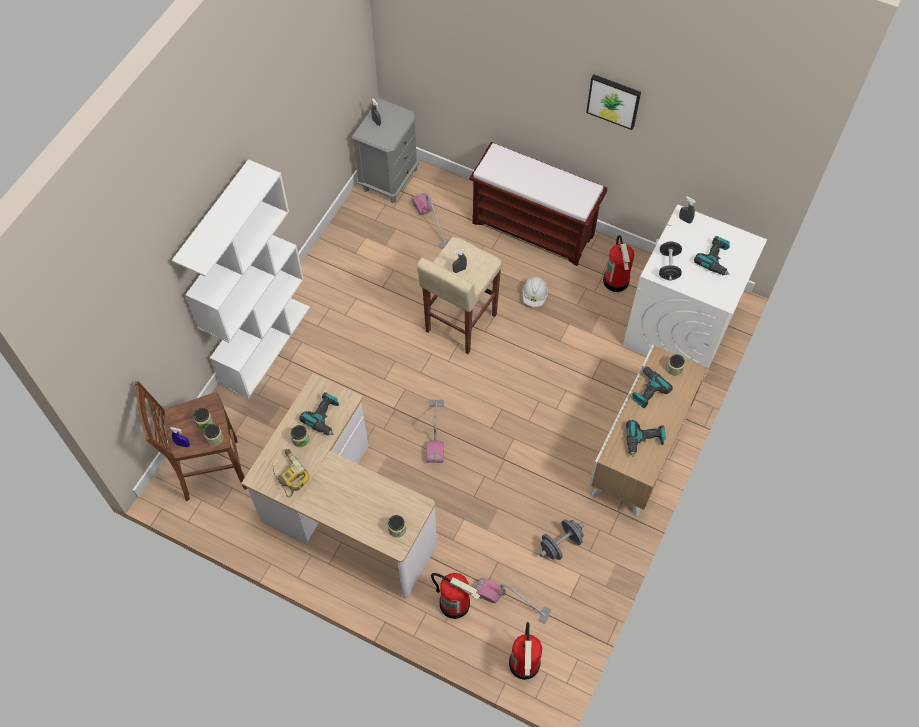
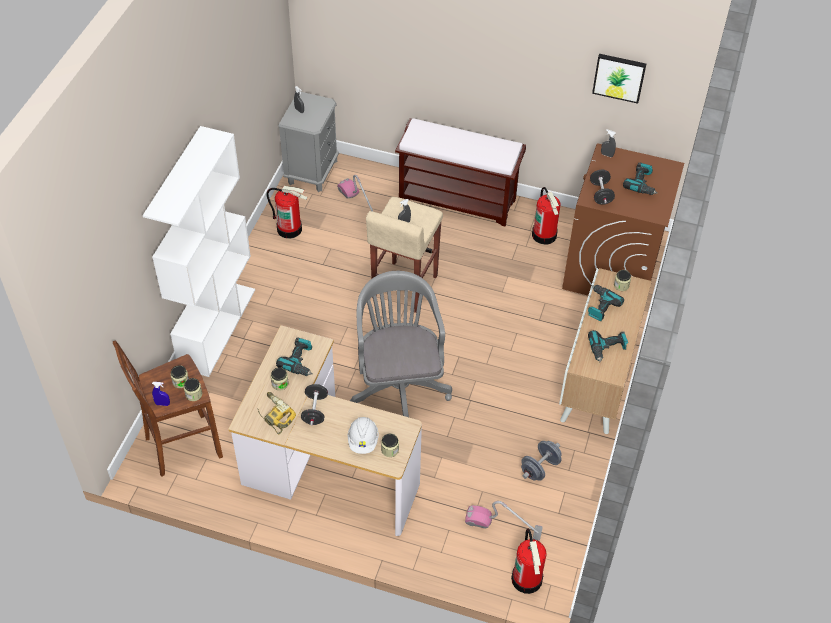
camera: 10 degrees left, 10 degrees down
vacuum cleaner [427,400,444,463] -> grey office chair [350,271,452,417]
fire extinguisher [431,573,480,619] -> fire extinguisher moved to [266,186,308,239]
white hard hat [522,277,548,307] -> white hard hat moved to [348,417,379,454]
picture [586,74,641,130] -> picture moved to [592,54,646,104]
white washing machine [623,205,767,380] -> brown washing machine [562,143,684,296]
none -> black dumbbell [301,384,328,426]

